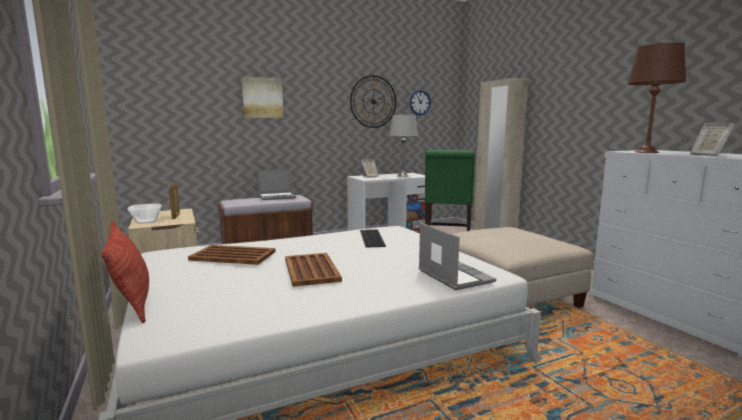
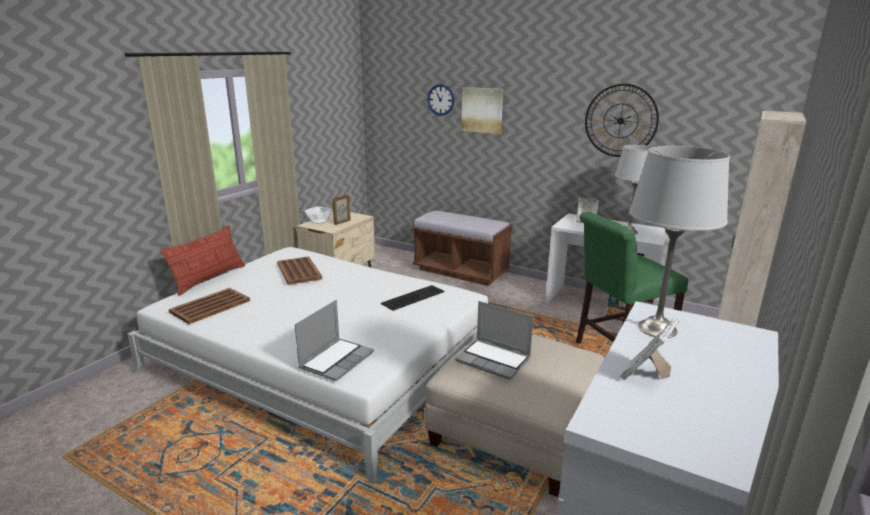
camera: 55 degrees right, 10 degrees up
laptop [257,169,296,200] -> laptop moved to [455,301,534,380]
brown tray [285,253,342,287] -> brown tray moved to [169,288,250,324]
wall clock [410,90,431,115] -> wall clock moved to [427,84,454,116]
brown table lamp [627,42,686,153] -> grey table lamp [629,146,730,338]

